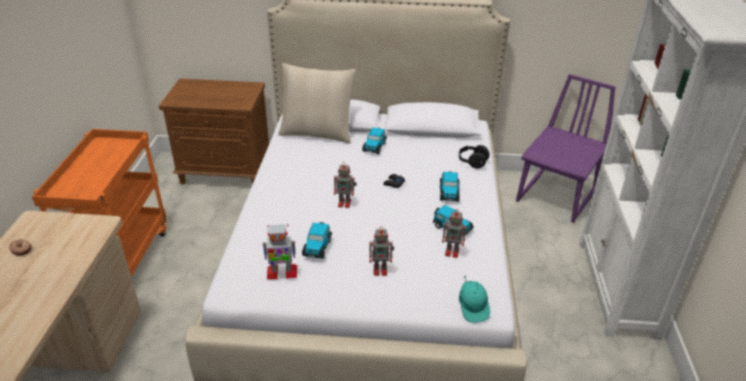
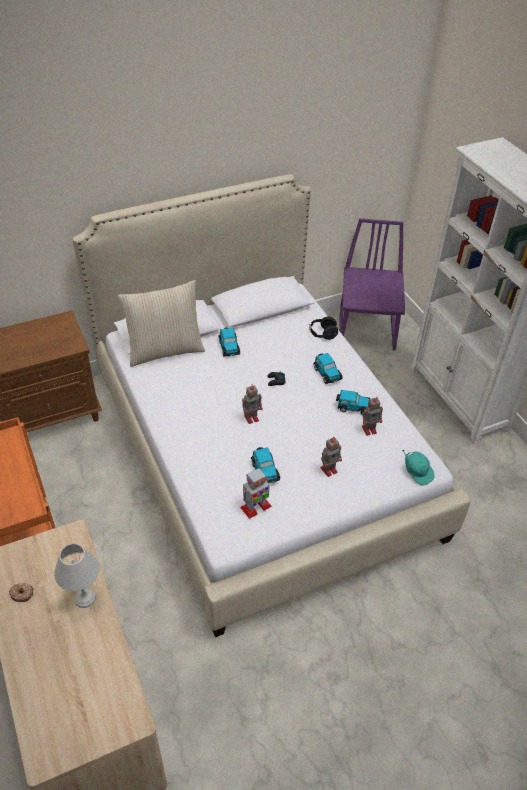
camera: 30 degrees left, 10 degrees up
none -> white table lamp [54,544,100,608]

